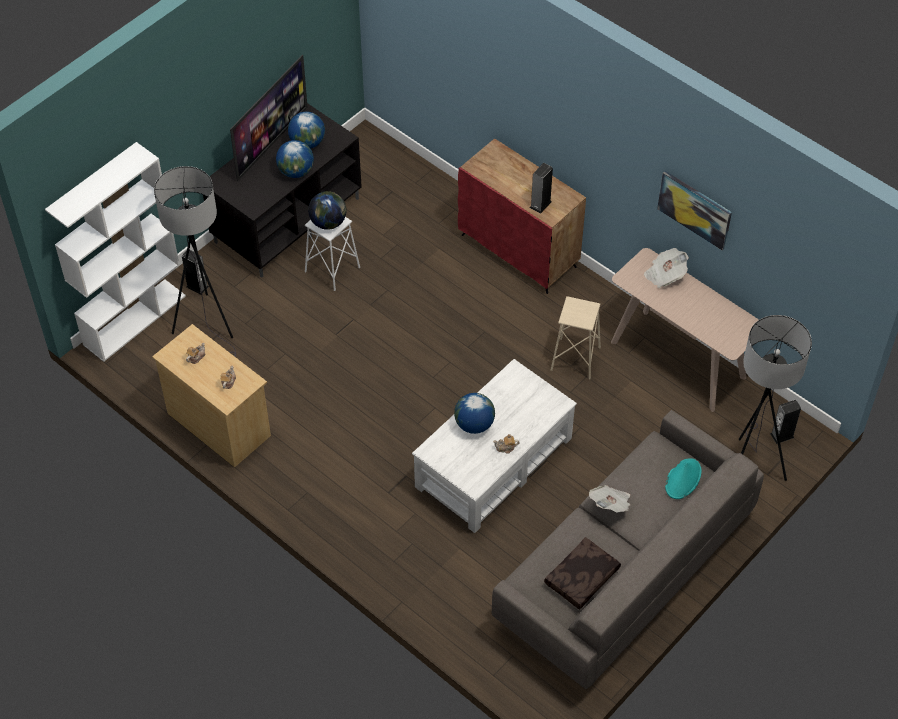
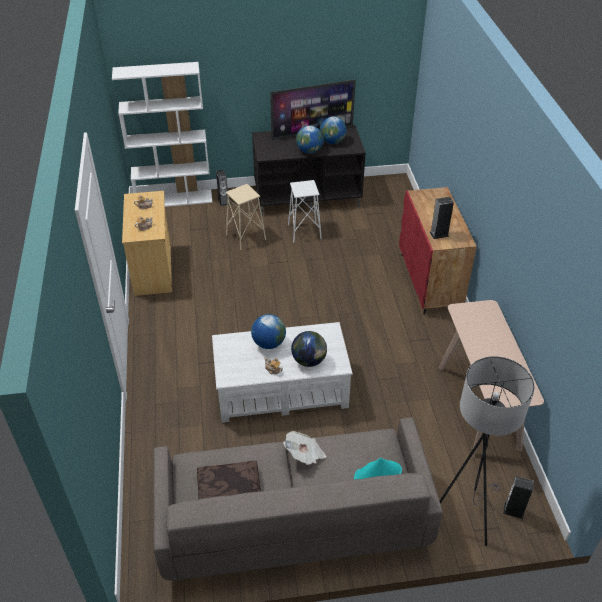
camera: 40 degrees right, 10 degrees down
grey floor lamp [154,166,236,357] -> none
globe [308,191,346,230] -> globe moved to [291,331,327,367]
beige stool [551,296,601,379] -> beige stool moved to [226,184,266,250]
newspaper [644,248,689,288] -> none
picture [657,171,732,250] -> none

